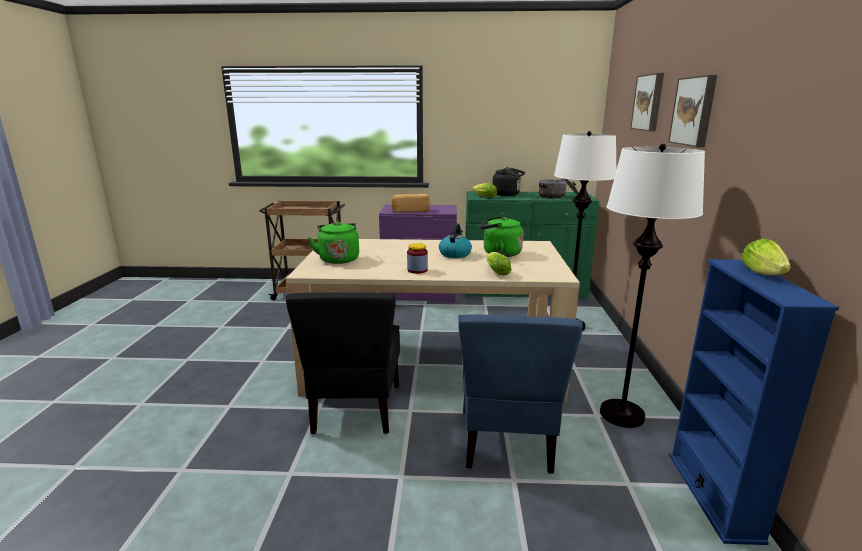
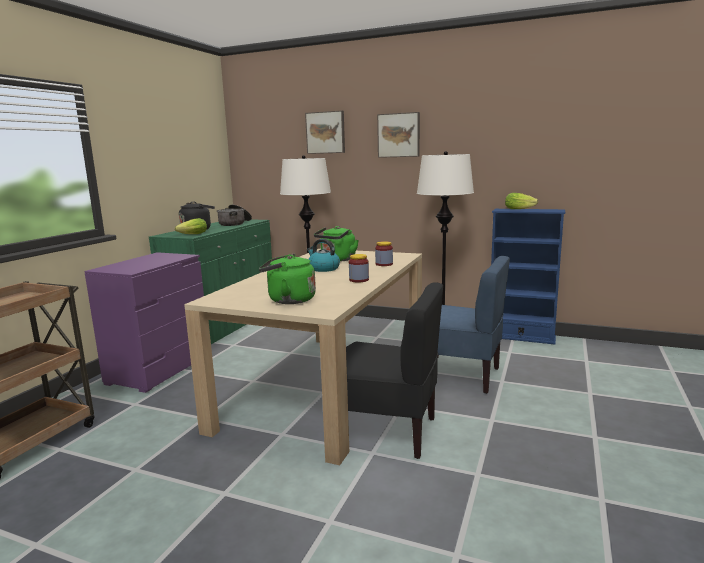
camera: 70 degrees left, 5 degrees down
bread [391,194,430,213] -> none
lettuce [487,252,512,276] -> jar [375,241,393,266]

